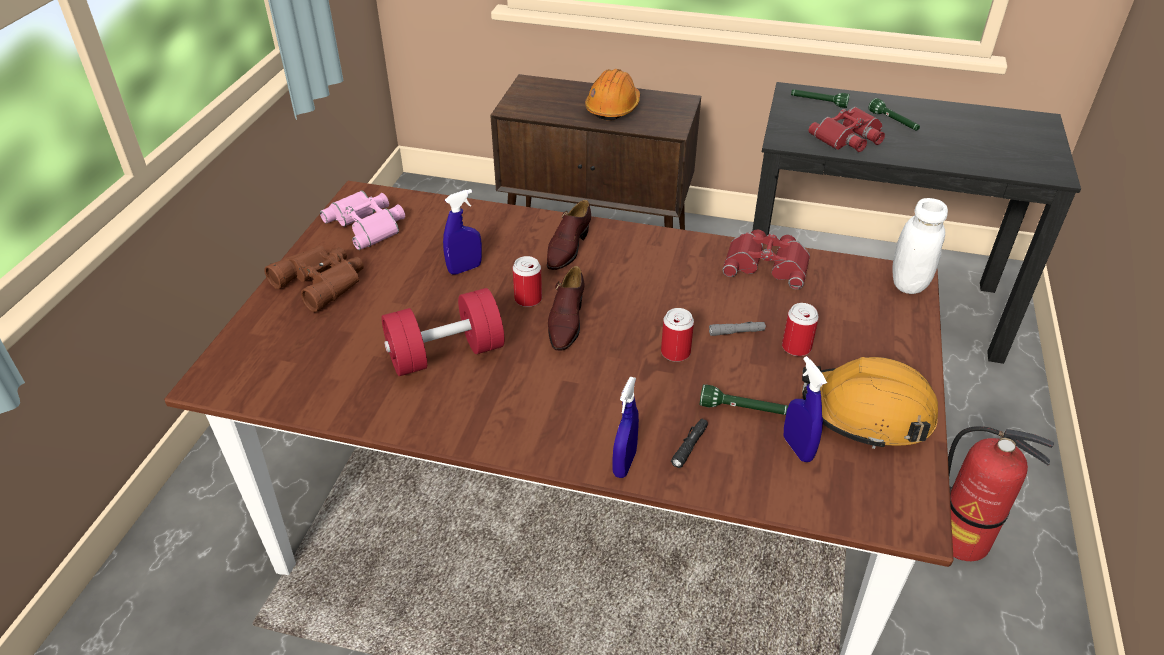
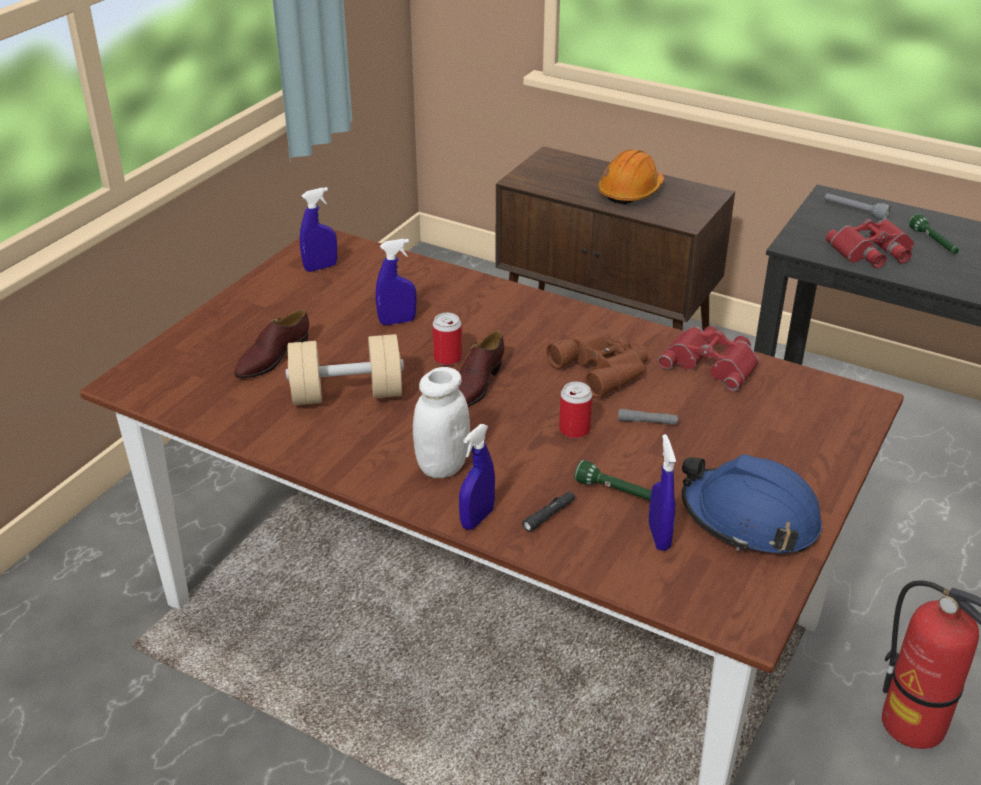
camera: 15 degrees right, 5 degrees down
brown binoculars [264,245,364,312] -> brown binoculars moved to [546,330,648,398]
pink binoculars [320,190,405,250] -> blue spray bottle [300,187,337,272]
red dumbbell [382,288,505,376] -> beige dumbbell [285,334,404,405]
brown shoe [547,200,591,270] -> brown shoe moved to [234,309,309,379]
can [782,303,819,356] -> none
green flashlight [791,89,850,108] -> grey flashlight [824,193,891,220]
orange hard hat [802,357,938,449] -> blue hard hat [682,454,822,553]
white jar [892,198,948,294] -> white jar moved to [413,367,470,478]

